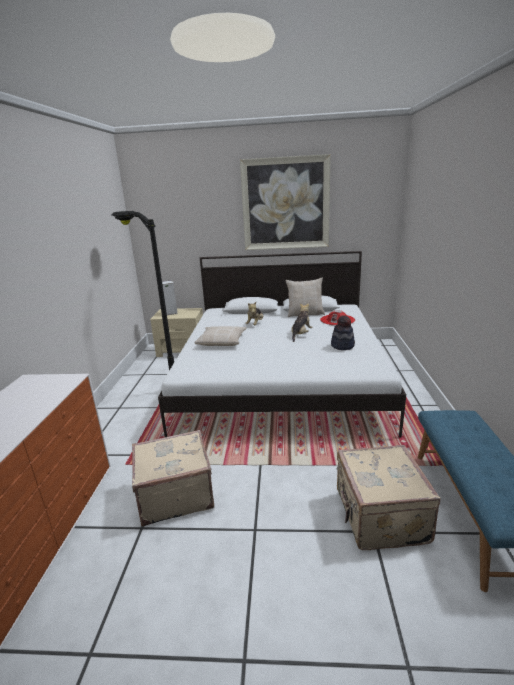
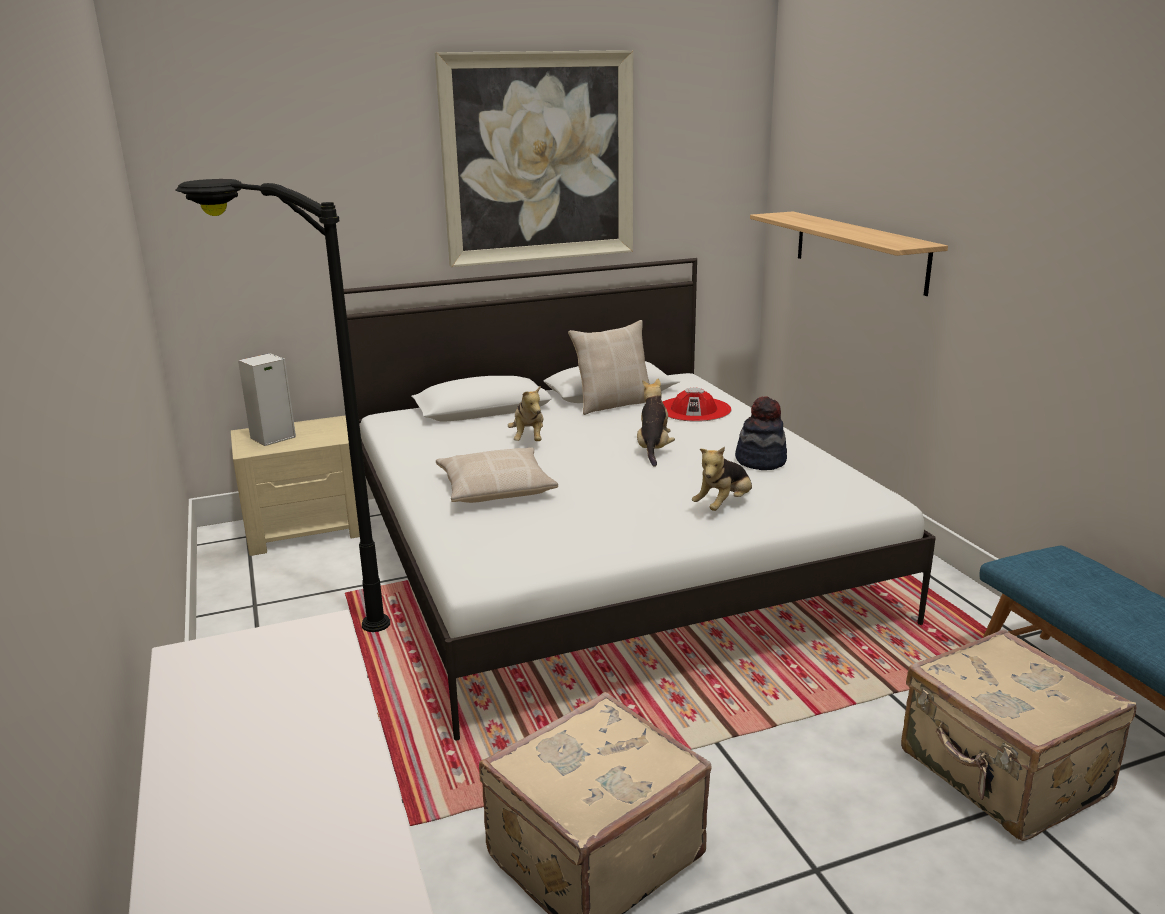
camera: 25 degrees left, 0 degrees up
none -> plush toy [692,447,752,511]
none -> shelf [750,211,948,296]

